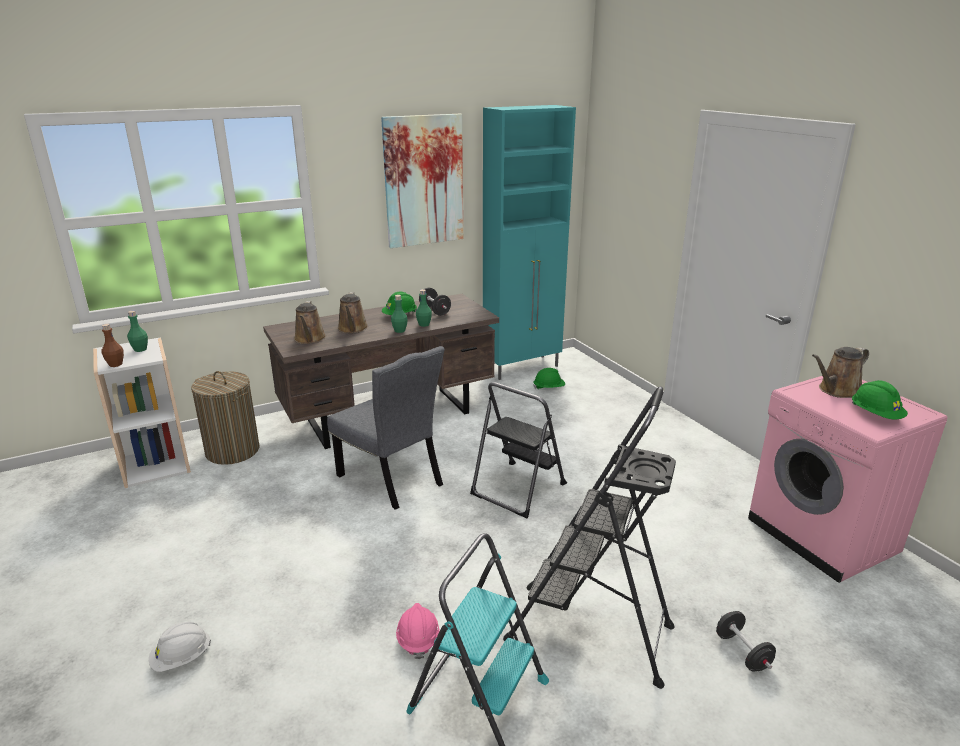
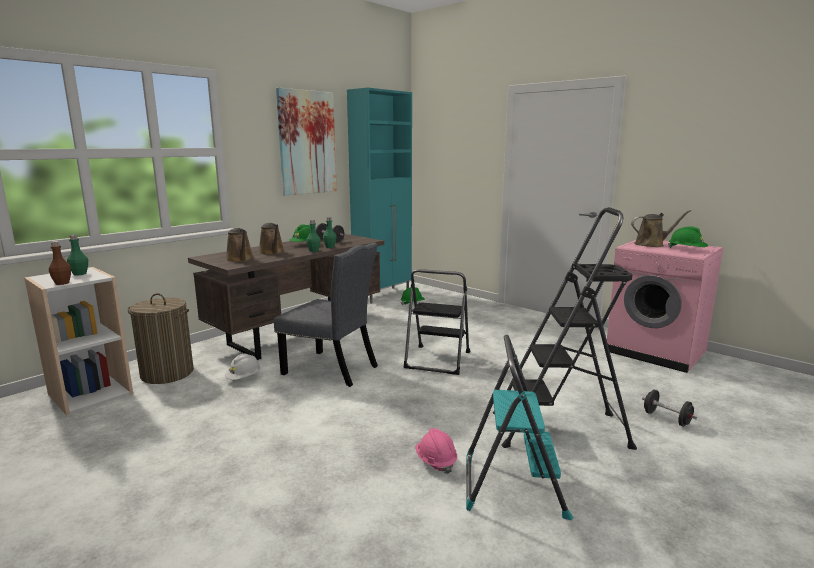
camera: 20 degrees left, 10 degrees down
white hard hat [149,622,211,672] -> white hard hat moved to [225,354,261,380]
brown watering can [812,347,869,398] -> brown watering can turned 135 degrees counterclockwise [631,210,691,247]

